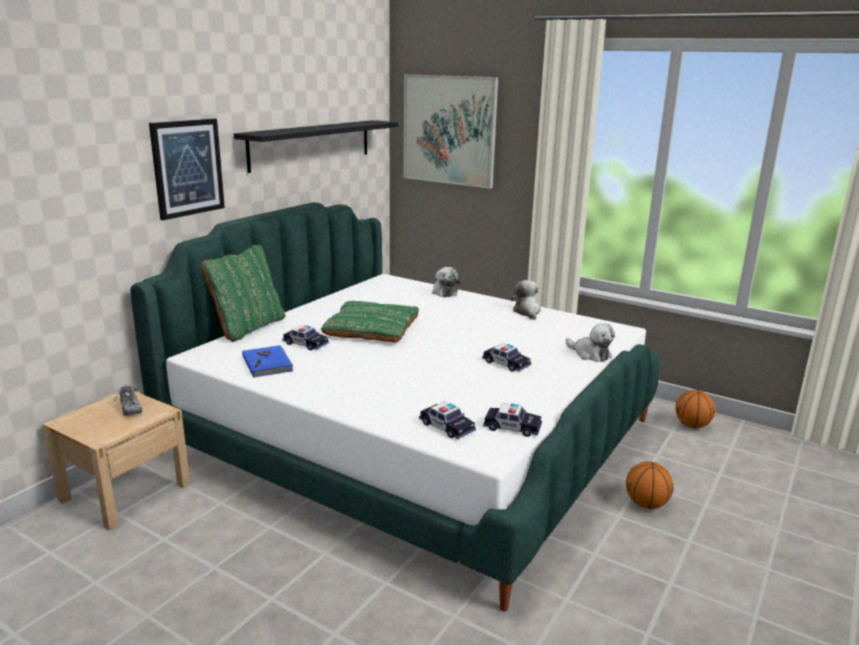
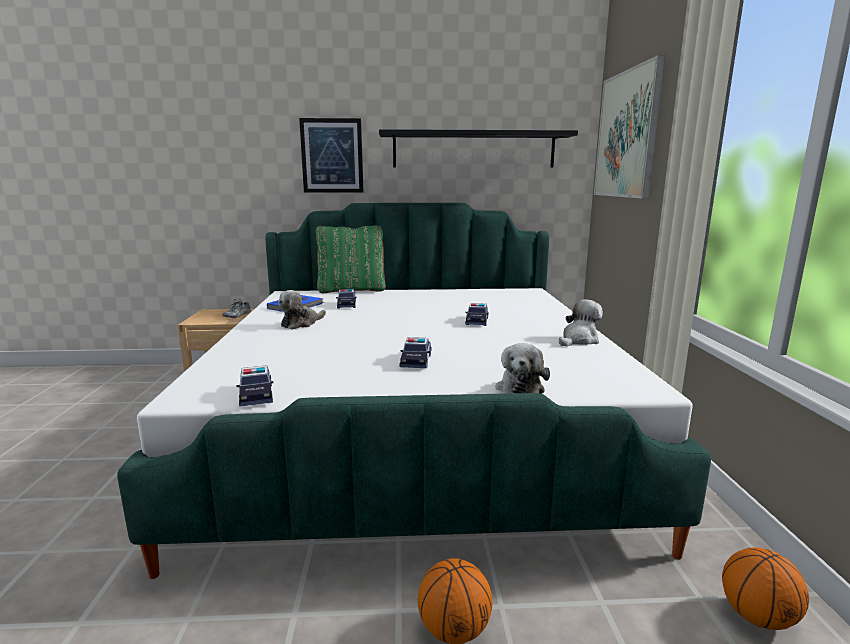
camera: 55 degrees right, 5 degrees down
green pillow [321,301,419,343] -> none
toy car [419,401,476,439] -> toy car moved to [465,303,489,326]
plush toy [432,267,461,297] -> plush toy moved to [278,290,326,329]

